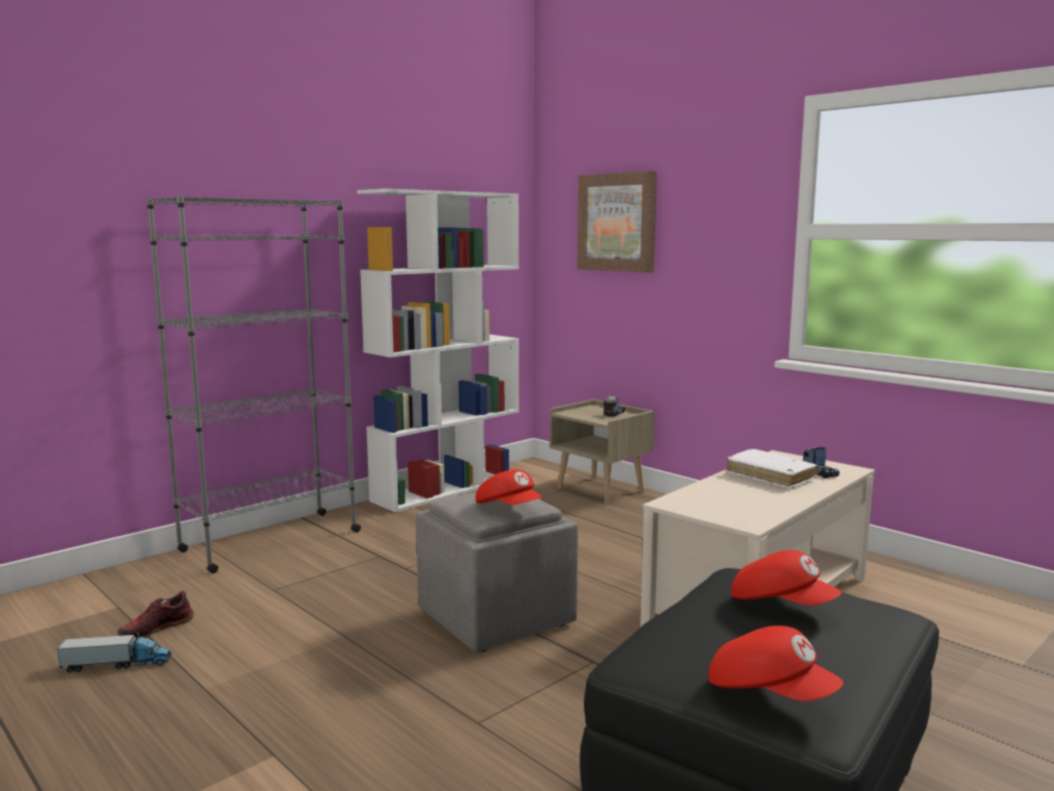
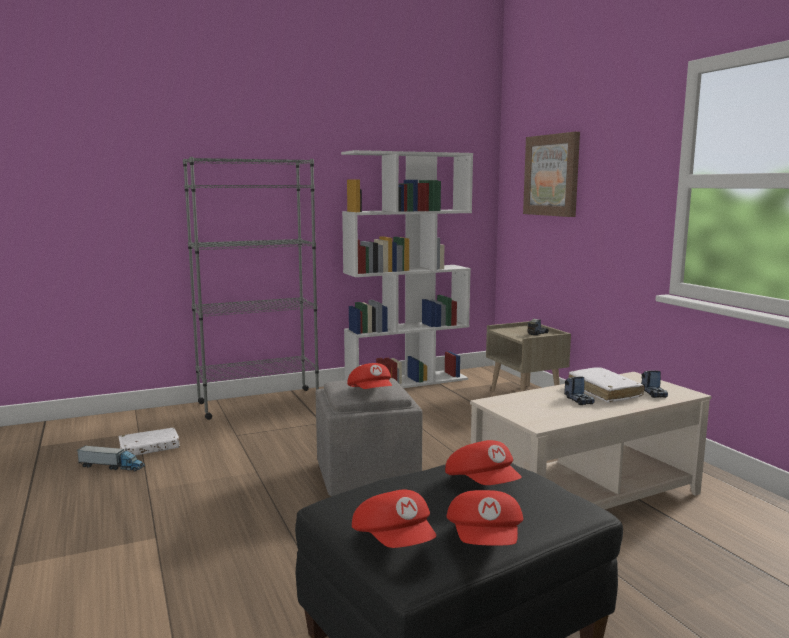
camera: 20 degrees right, 0 degrees up
shoe [117,591,194,640] -> white book [119,428,180,455]
none -> red cap [446,490,523,546]
none -> toy truck [564,377,595,405]

